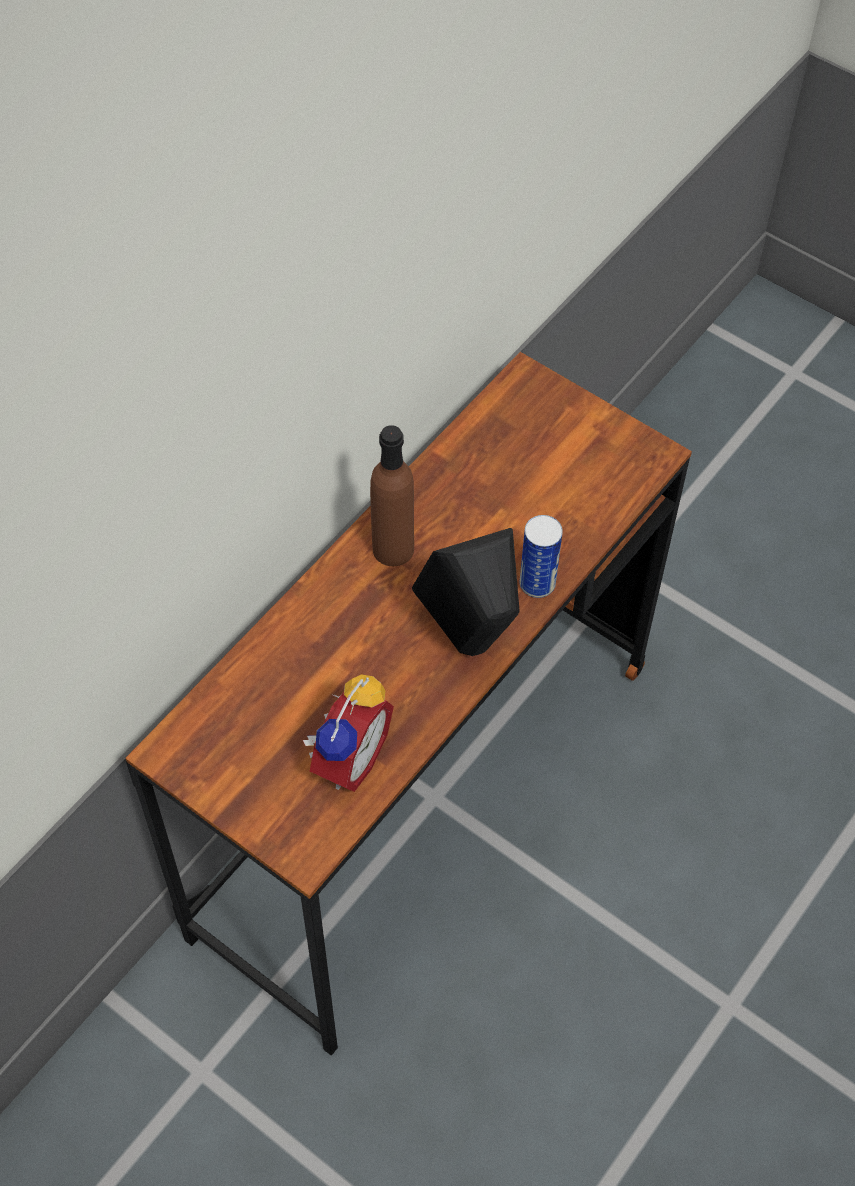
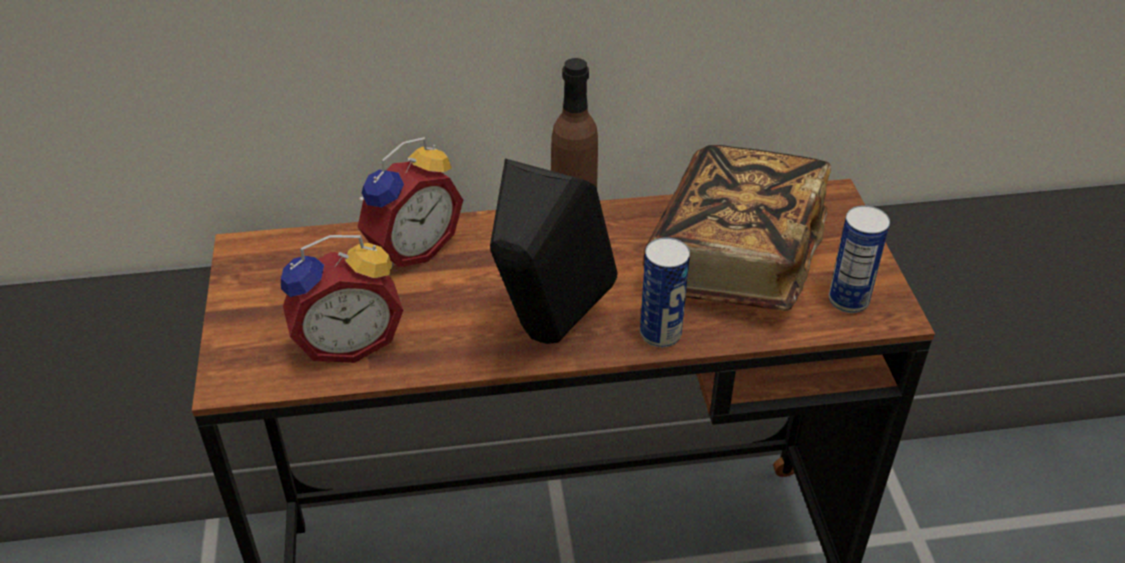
camera: 45 degrees right, 15 degrees down
none -> alarm clock [357,137,463,267]
none -> book [643,145,831,311]
none -> can [829,205,890,313]

